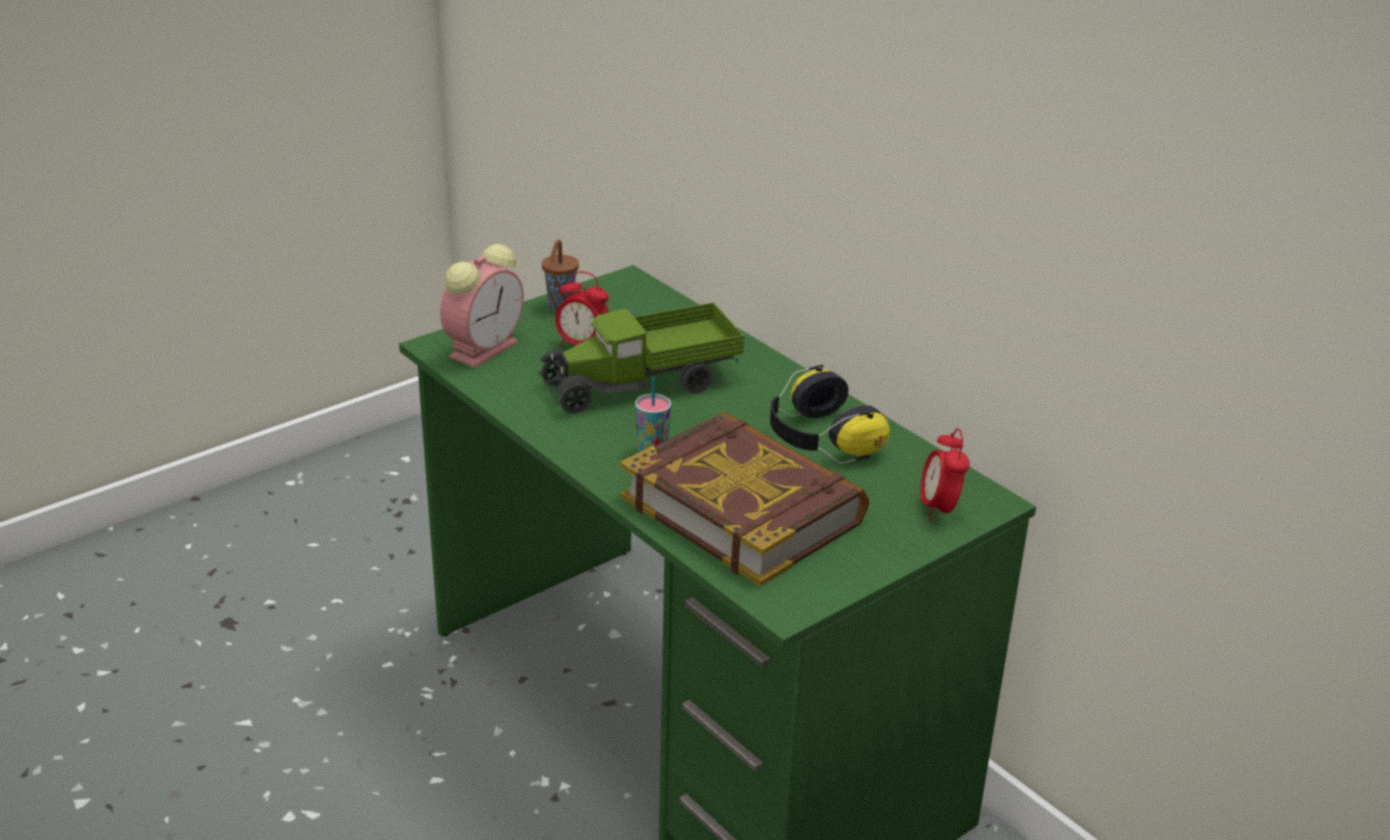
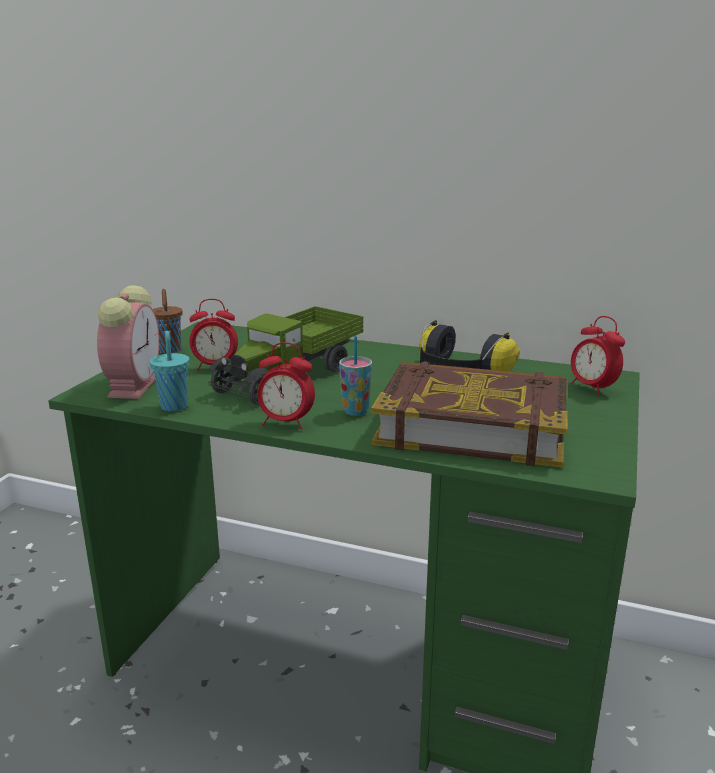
camera: 30 degrees left, 10 degrees down
none -> turquoise cup [150,331,190,411]
none -> alarm clock [257,342,315,429]

